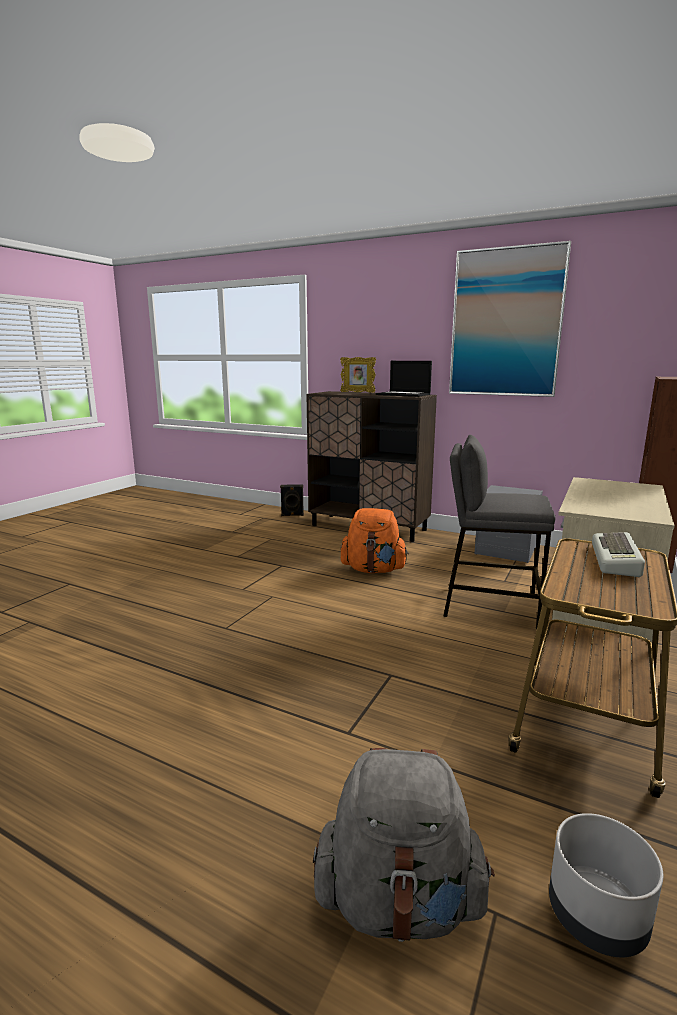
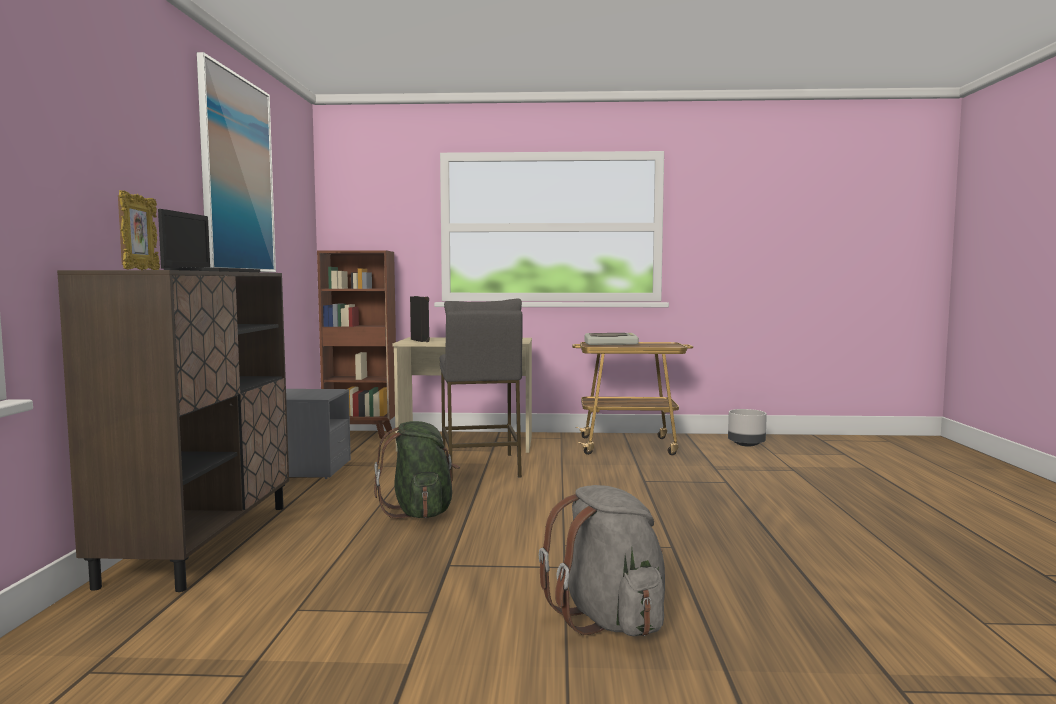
camera: 115 degrees left, 10 degrees down
black speaker [280,484,304,516] -> black speaker moved to [410,296,430,342]
grey backpack [313,748,495,942] -> grey backpack moved to [539,485,665,636]
orange backpack [341,508,409,573] -> green backpack [374,421,460,519]

